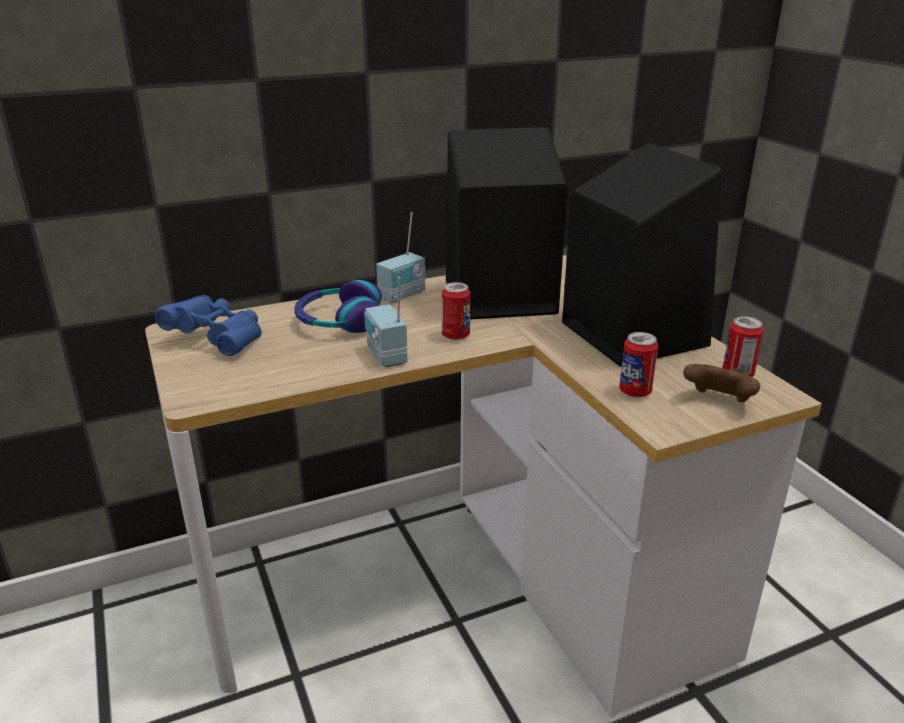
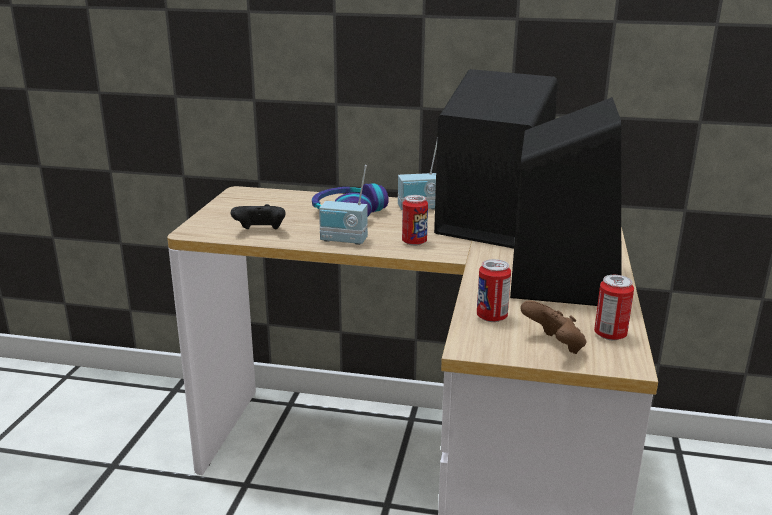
camera: 35 degrees right, 5 degrees down
blue binoculars [155,295,262,356] -> none
radio [364,277,408,367] -> radio turned 90 degrees counterclockwise [319,165,368,245]
none -> black game controller [231,204,286,229]

